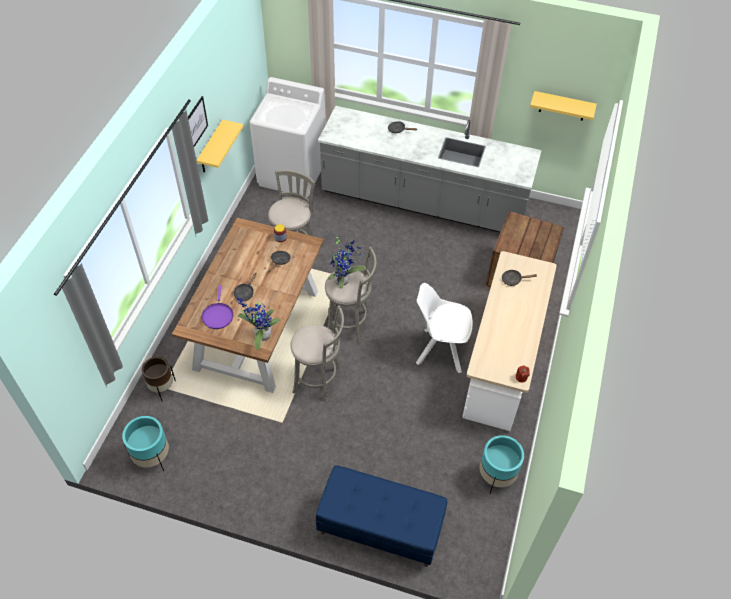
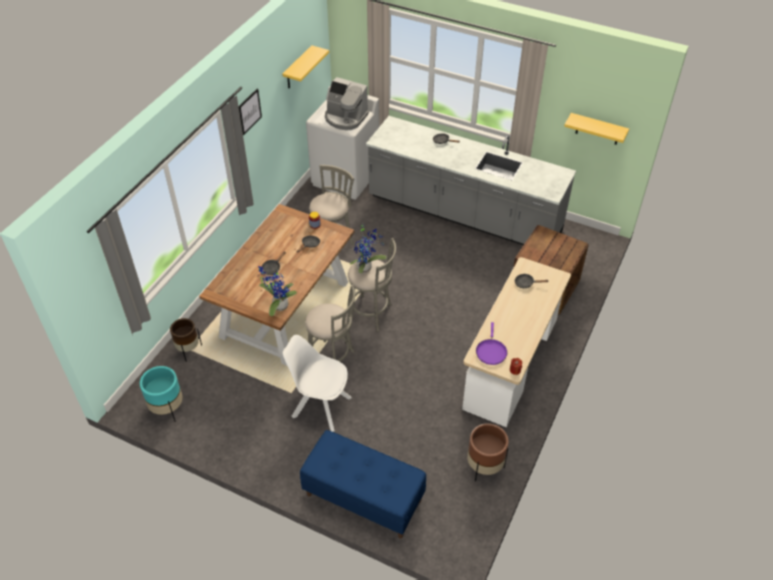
camera: 10 degrees right, 5 degrees down
yellow shelf [197,119,243,172] -> yellow shelf moved to [282,45,329,88]
purple frying pan [202,285,233,329] -> purple frying pan moved to [476,322,507,365]
white chair [416,283,473,373] -> white chair moved to [283,335,352,432]
turquoise planter [480,435,524,494] -> brown planter [467,423,509,482]
none -> coffee machine [325,77,369,131]

